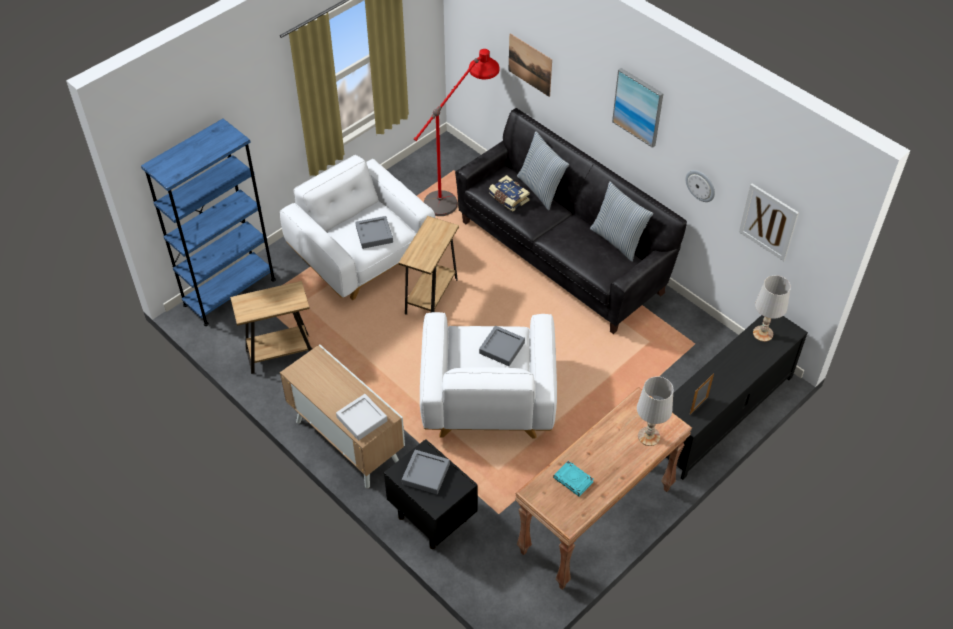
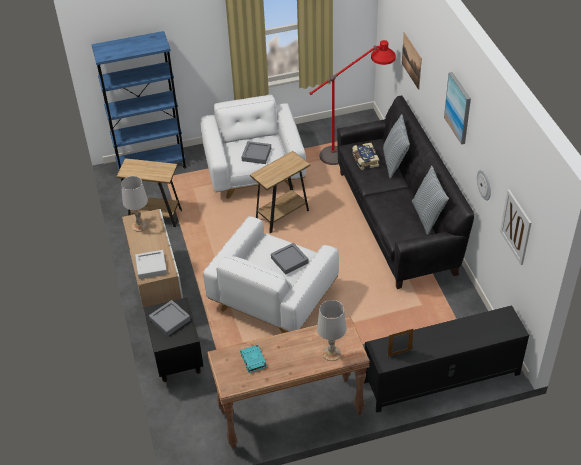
camera: 30 degrees right, 5 degrees down
white table lamp [753,275,791,342] -> white table lamp moved to [121,176,148,232]

